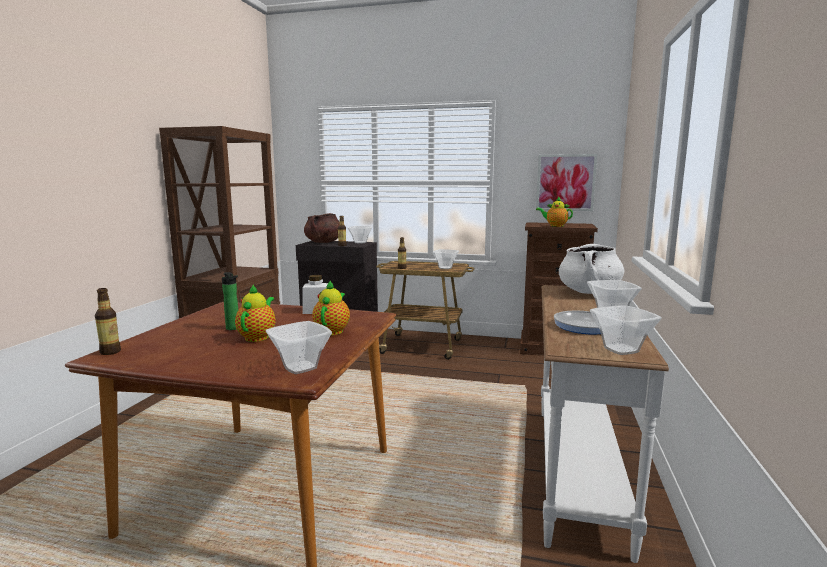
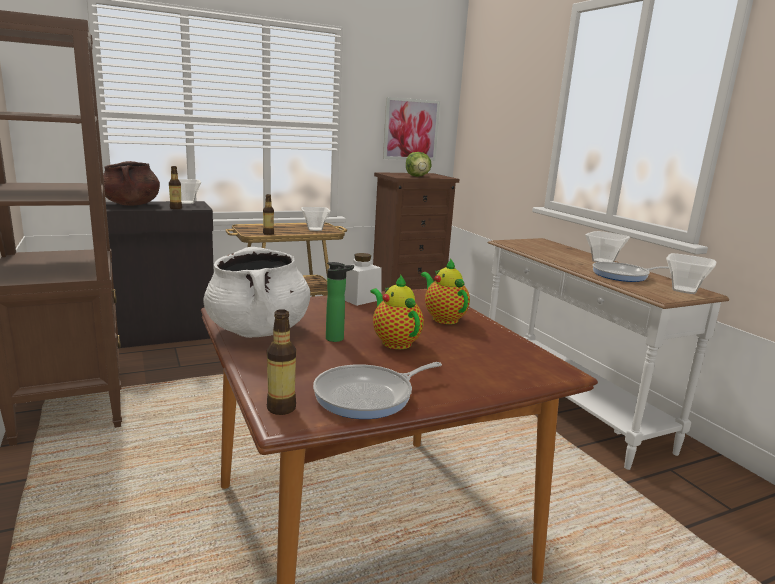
camera: 40 degrees left, 5 degrees up
bowl [266,321,332,374] -> none
teapot [536,197,573,227] -> lettuce [406,152,432,177]
white cooking pot [559,244,624,294] -> white cooking pot moved to [203,247,310,338]
none -> frying pan [313,362,442,419]

